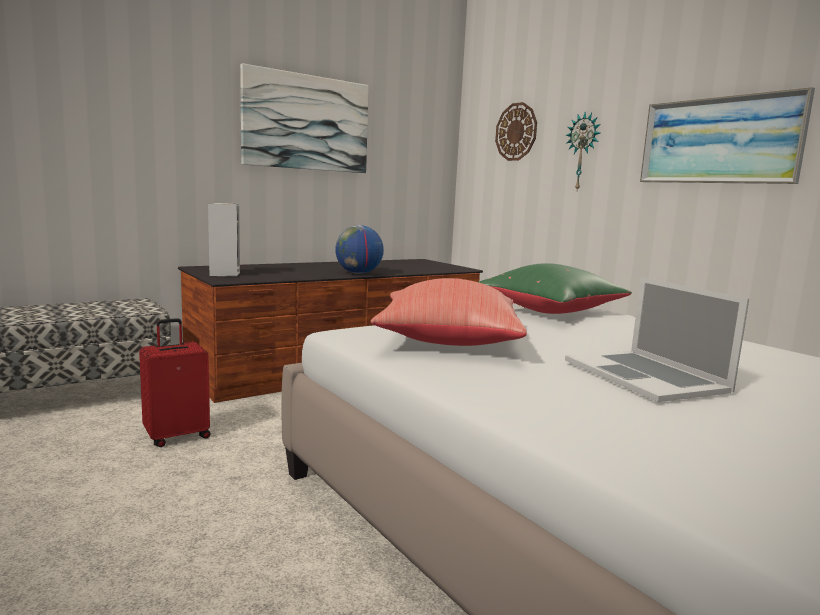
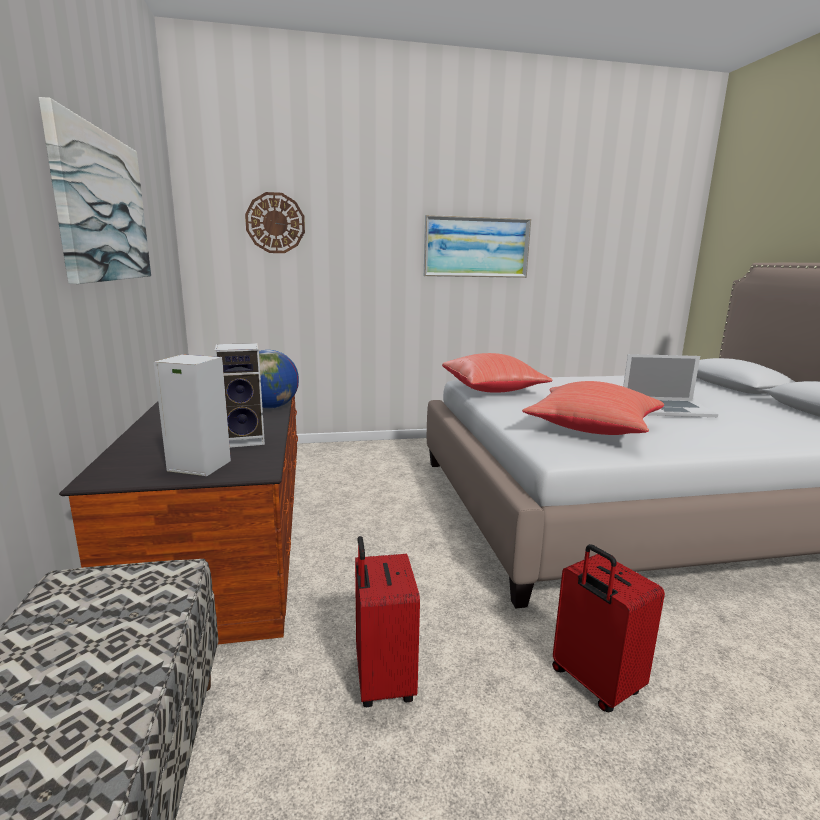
camera: 65 degrees left, 5 degrees up
green pillow [479,263,632,314] -> red pillow [442,353,553,393]
wall clock [566,112,600,190] -> none
none -> speaker [214,343,265,448]
none -> red suitcase [552,544,665,712]

